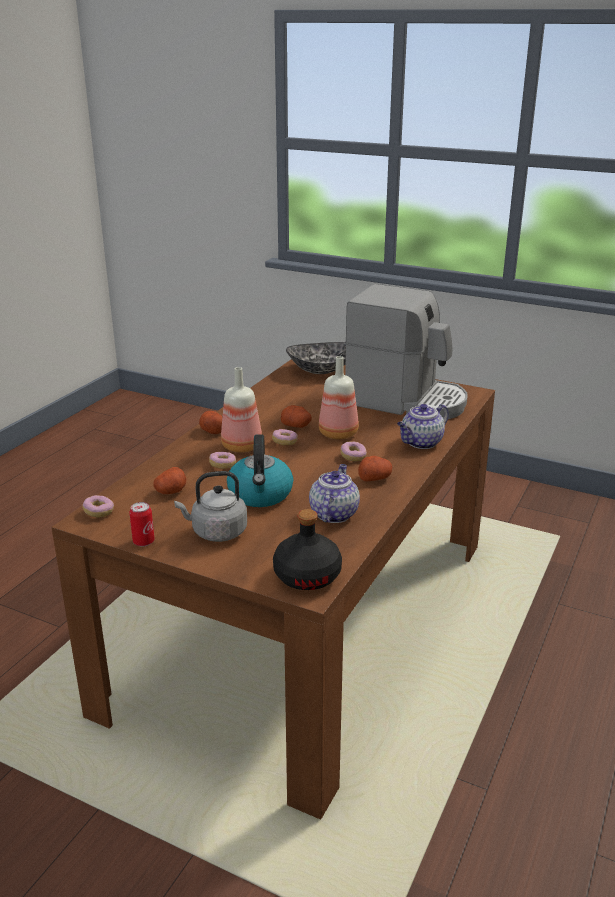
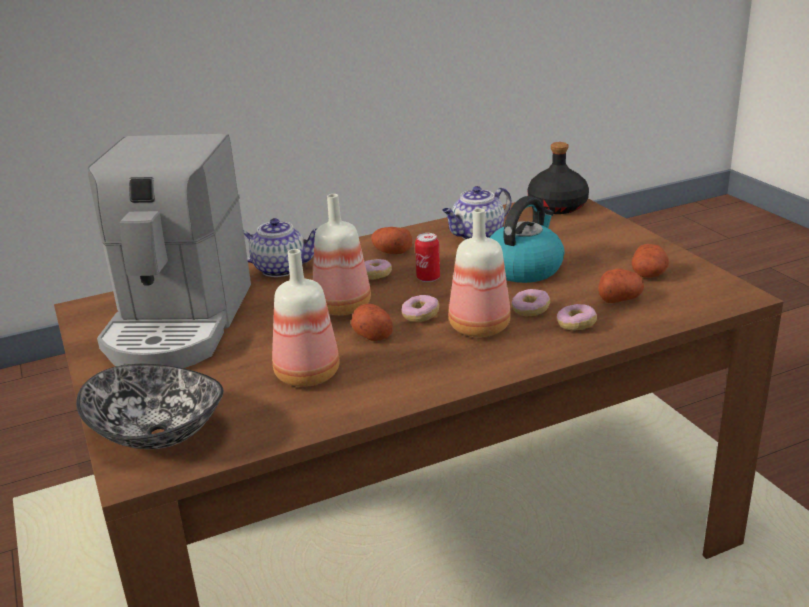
camera: 140 degrees left, 0 degrees up
donut [82,495,114,518] -> donut moved to [557,304,597,331]
can [129,502,155,547] -> can moved to [415,233,440,282]
grey kettle [174,471,247,542] -> none
potato [199,411,222,434] -> potato moved to [631,244,669,278]
coffee machine [345,284,468,419] -> coffee machine turned 150 degrees counterclockwise [87,134,251,368]
none -> bottle [272,249,339,387]

